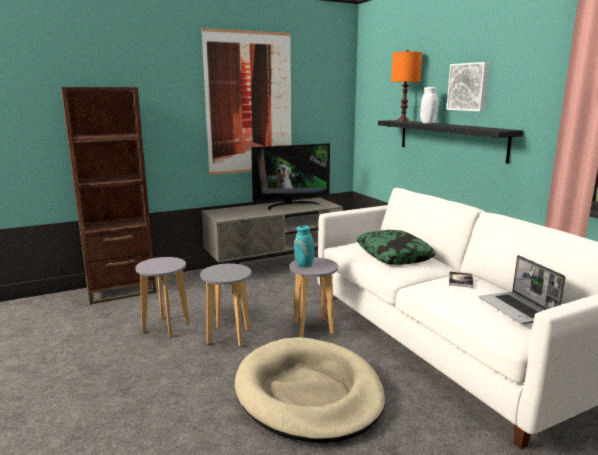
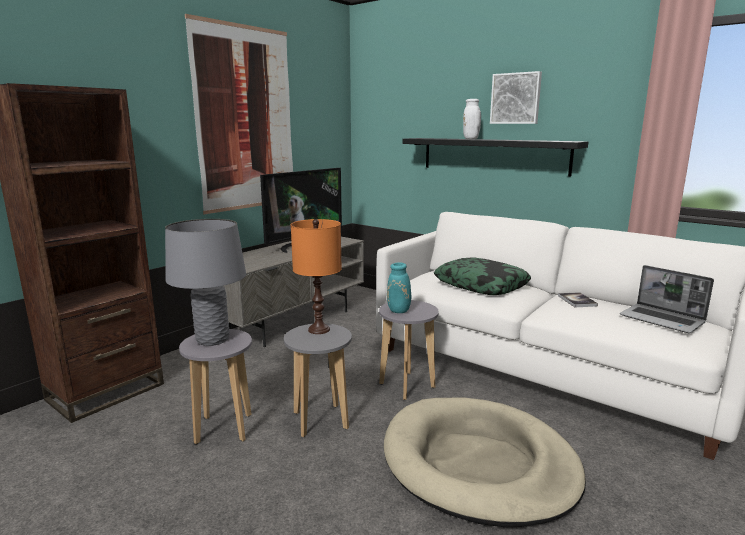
camera: 25 degrees left, 0 degrees up
orange table lamp [391,50,423,122] -> orange table lamp moved to [291,219,342,334]
none -> grey table lamp [165,219,246,346]

